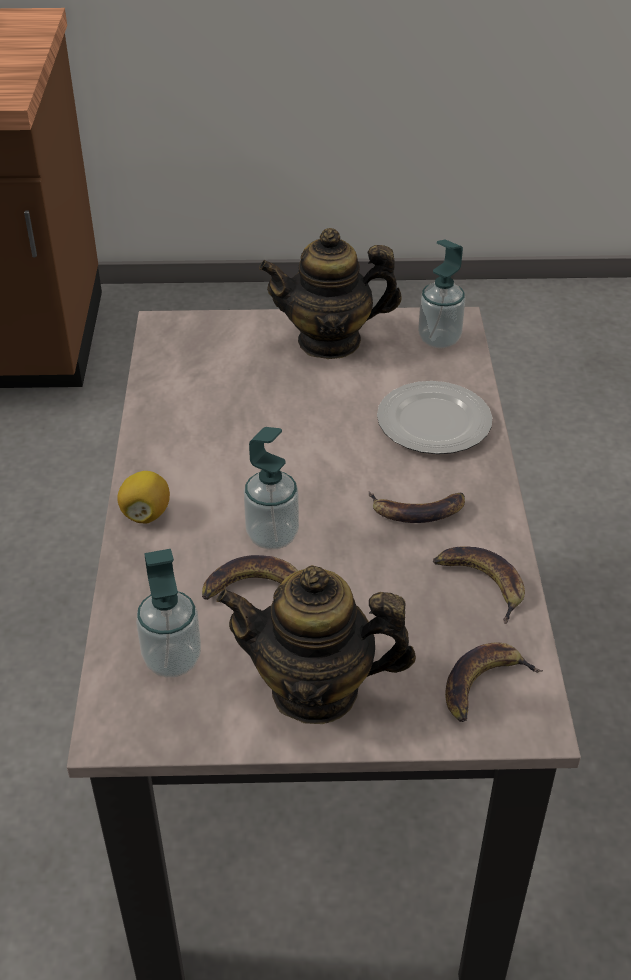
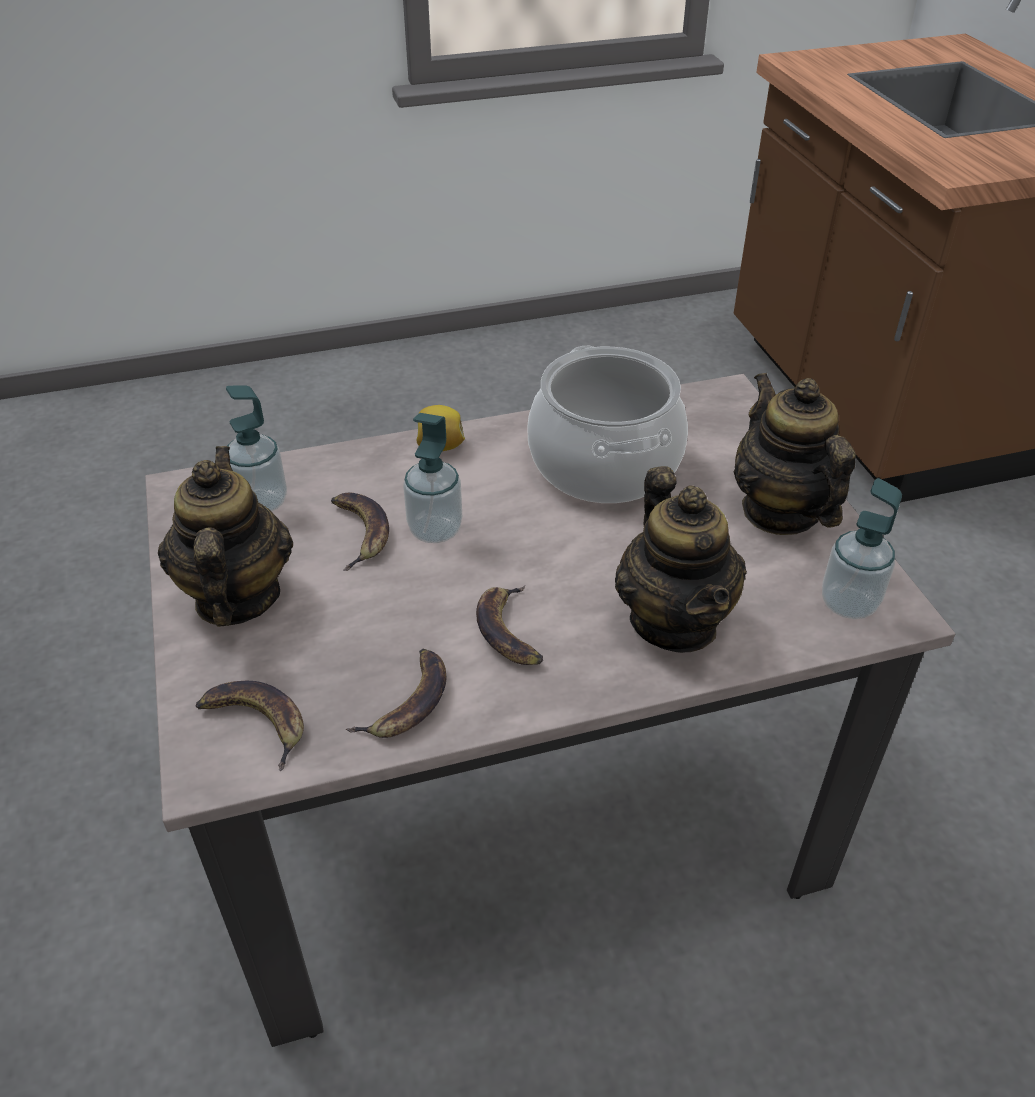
camera: 75 degrees right, 0 degrees up
plate [377,381,492,454] -> teapot [615,466,747,653]
none -> cooking pot [528,346,688,503]

